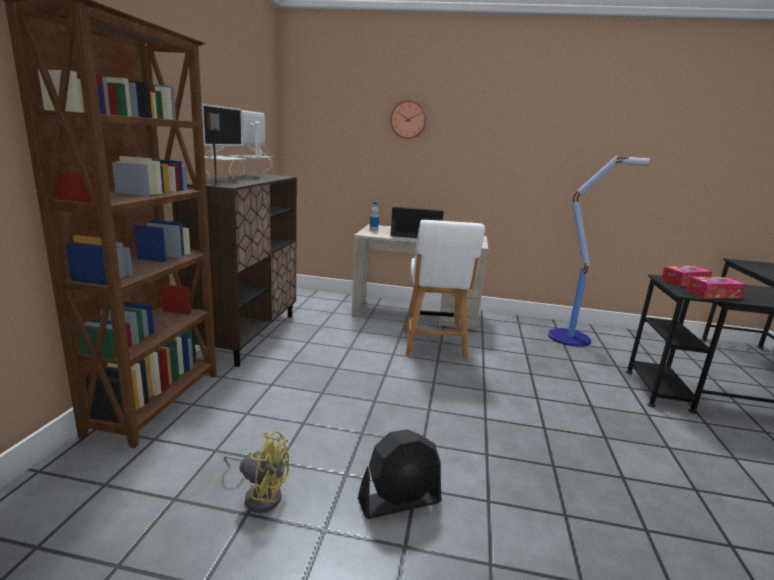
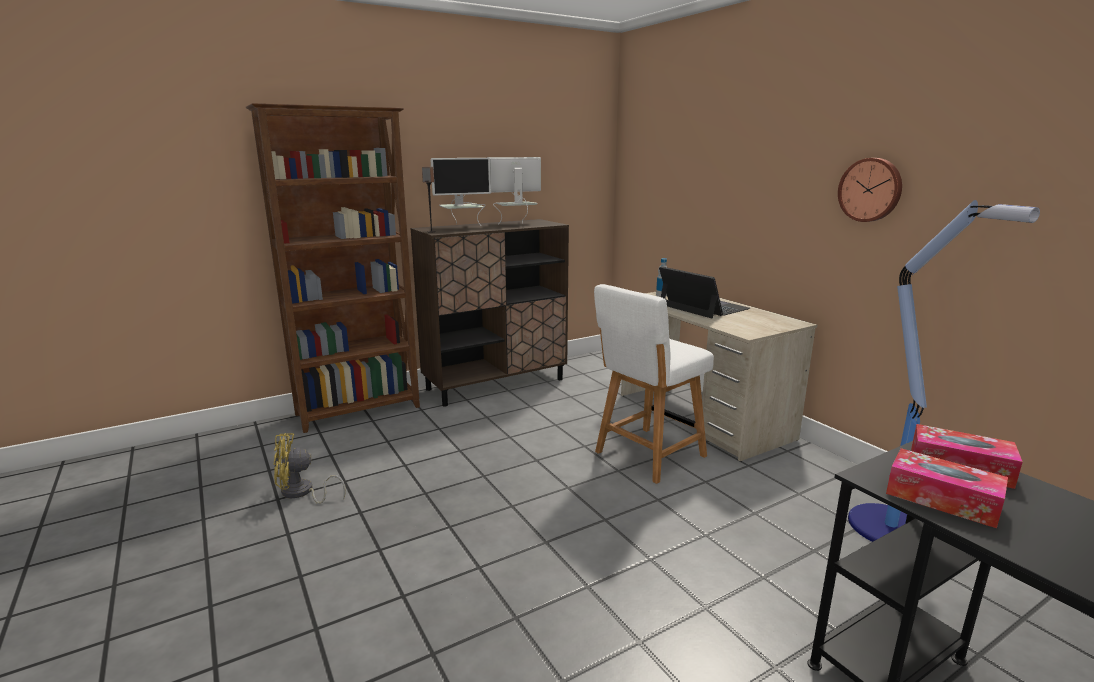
camera: 50 degrees right, 0 degrees up
yellow fan [224,431,289,513] -> yellow fan turned 105 degrees clockwise [274,433,346,504]
black fan [358,429,442,519] -> none
wall clock [390,100,427,139] -> wall clock moved to [838,158,902,222]

